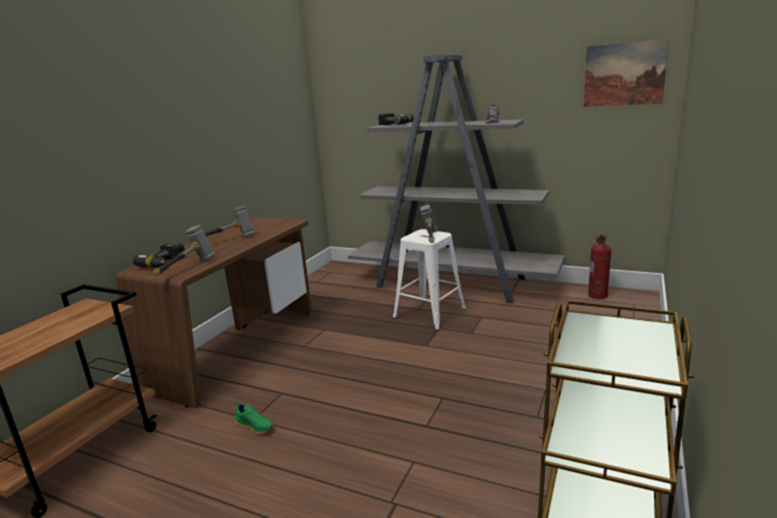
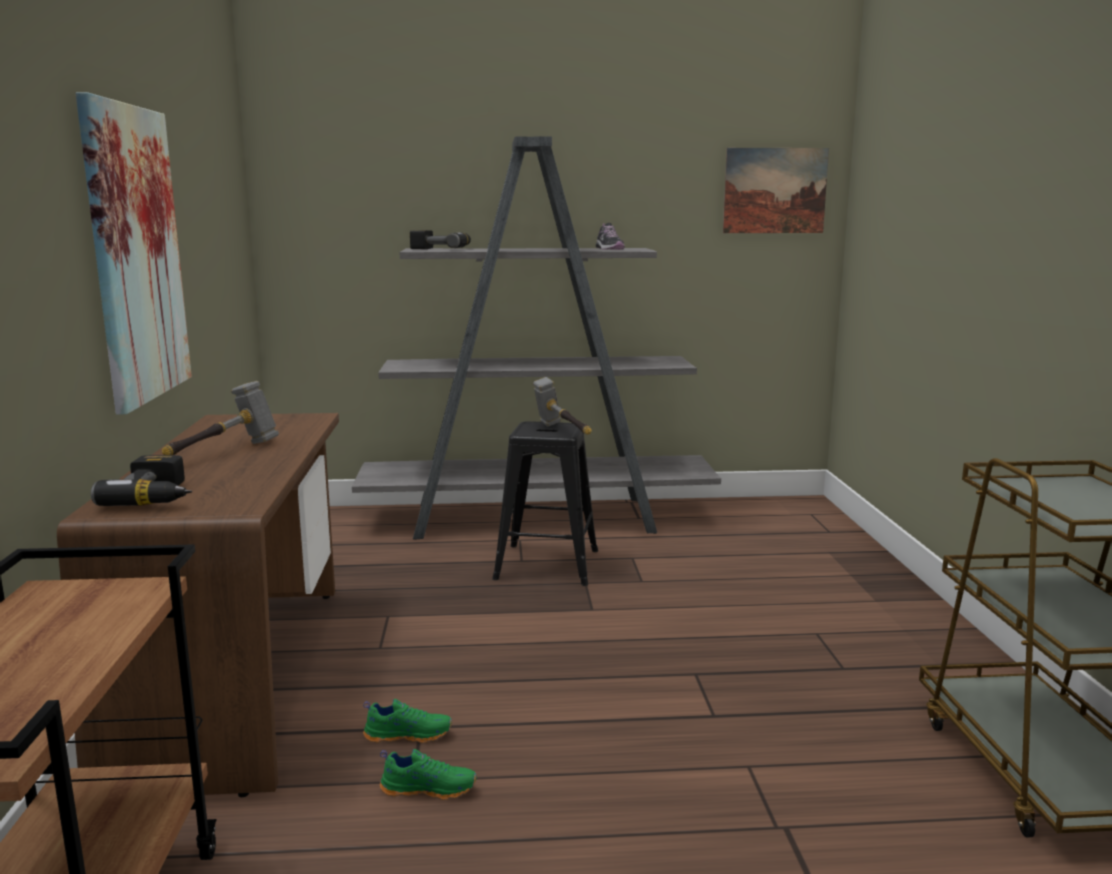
camera: 30 degrees left, 5 degrees down
hammer [153,225,215,275] -> none
white stool [393,229,466,330] -> black stool [492,421,598,586]
fire extinguisher [588,235,611,299] -> none
none -> picture [76,92,192,414]
none -> green shoe [363,699,452,743]

